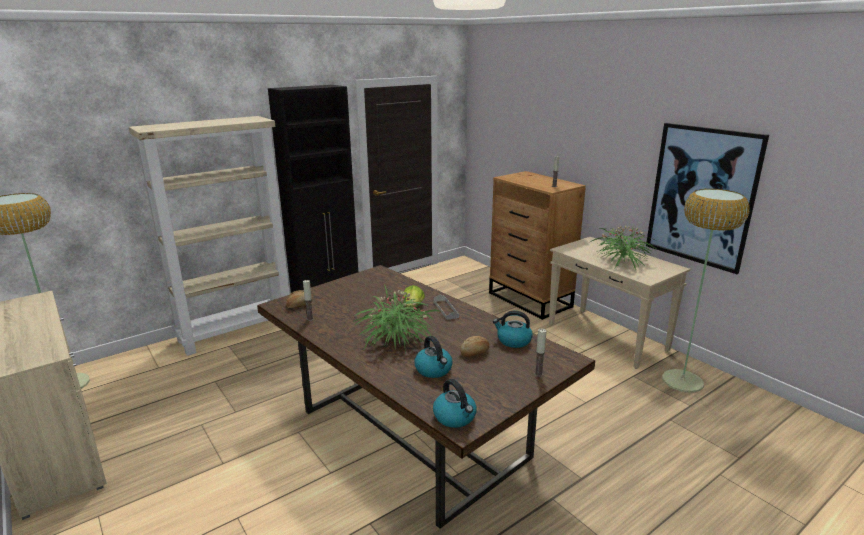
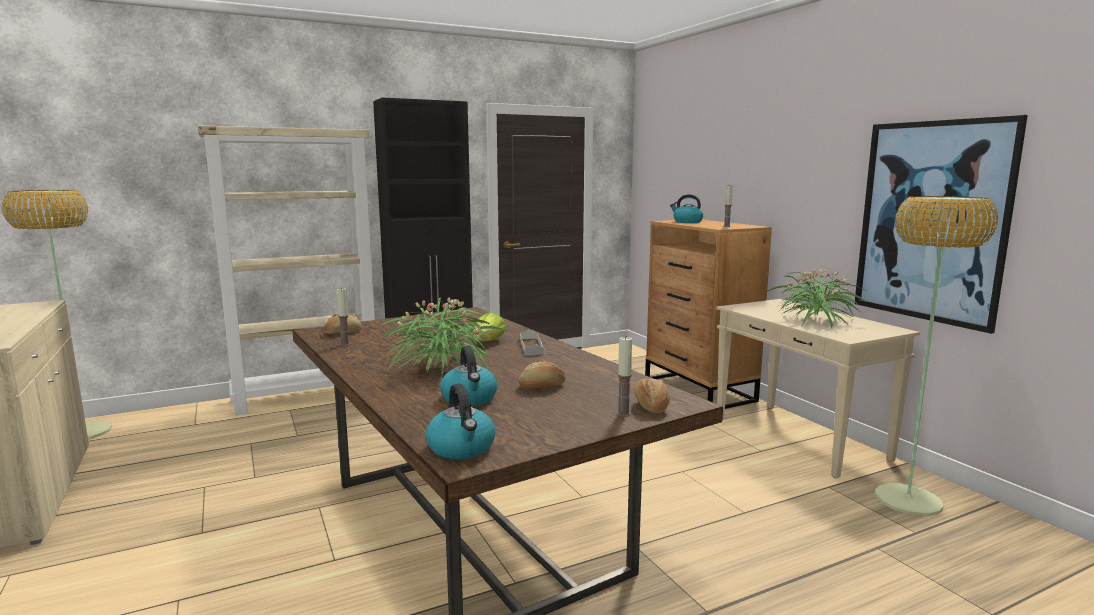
camera: 10 degrees right, 10 degrees down
kettle [493,311,533,348] -> kettle moved to [670,194,703,223]
none -> bread [634,378,670,413]

